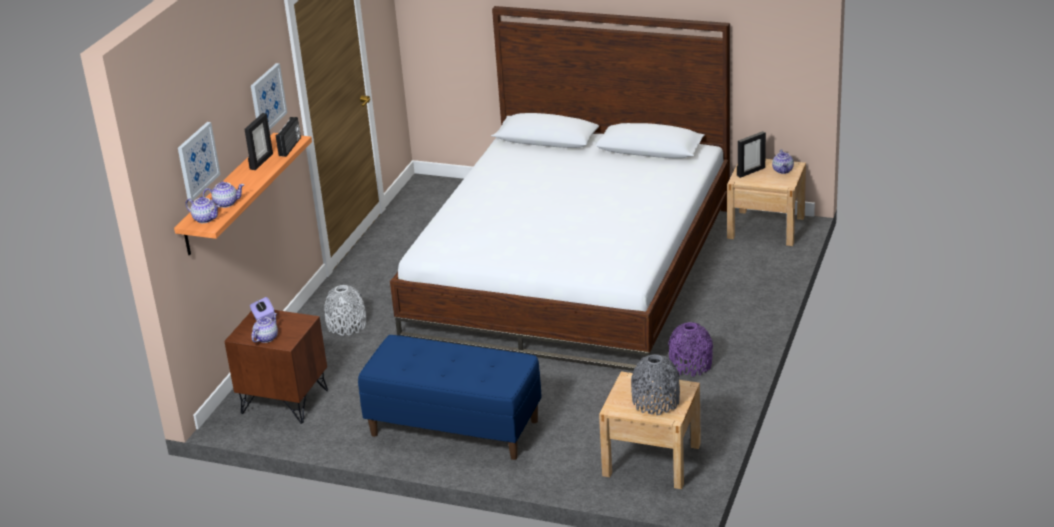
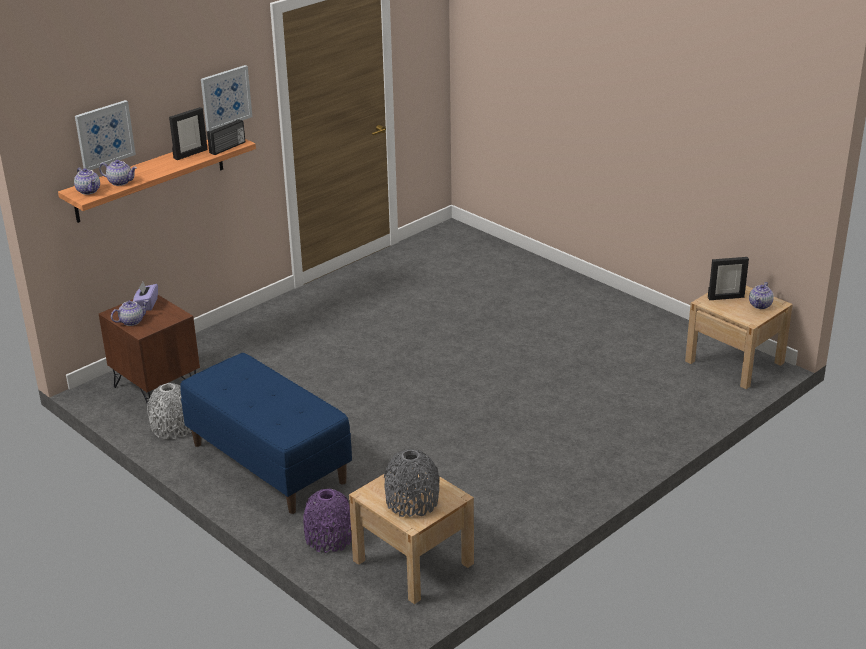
camera: 25 degrees right, 0 degrees up
grey vase [324,285,366,336] -> grey vase moved to [147,383,192,439]
bed [390,6,730,371] -> none
purple vase [668,322,713,377] -> purple vase moved to [303,489,352,553]

